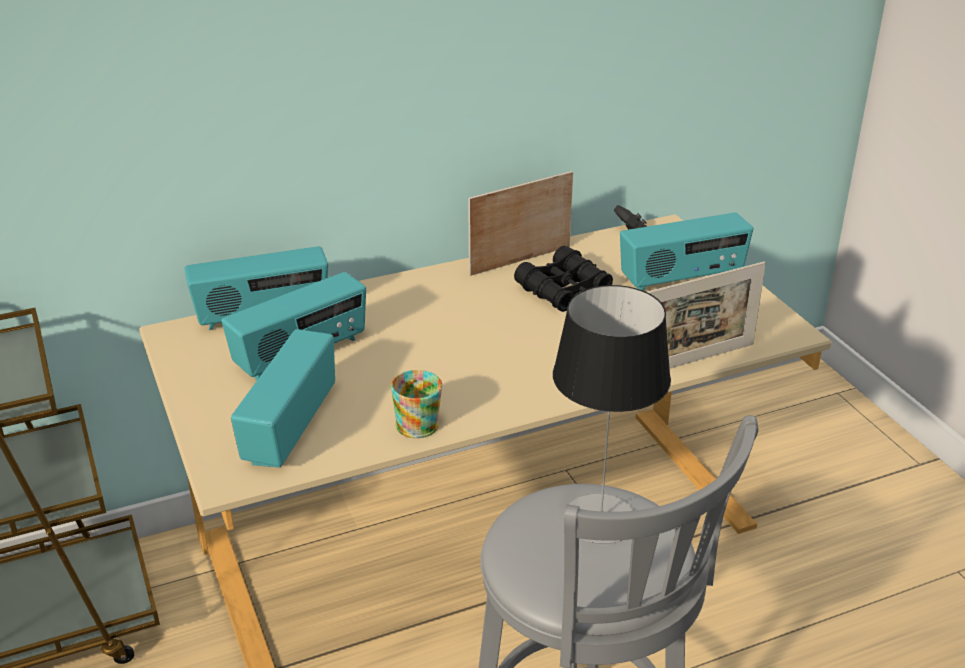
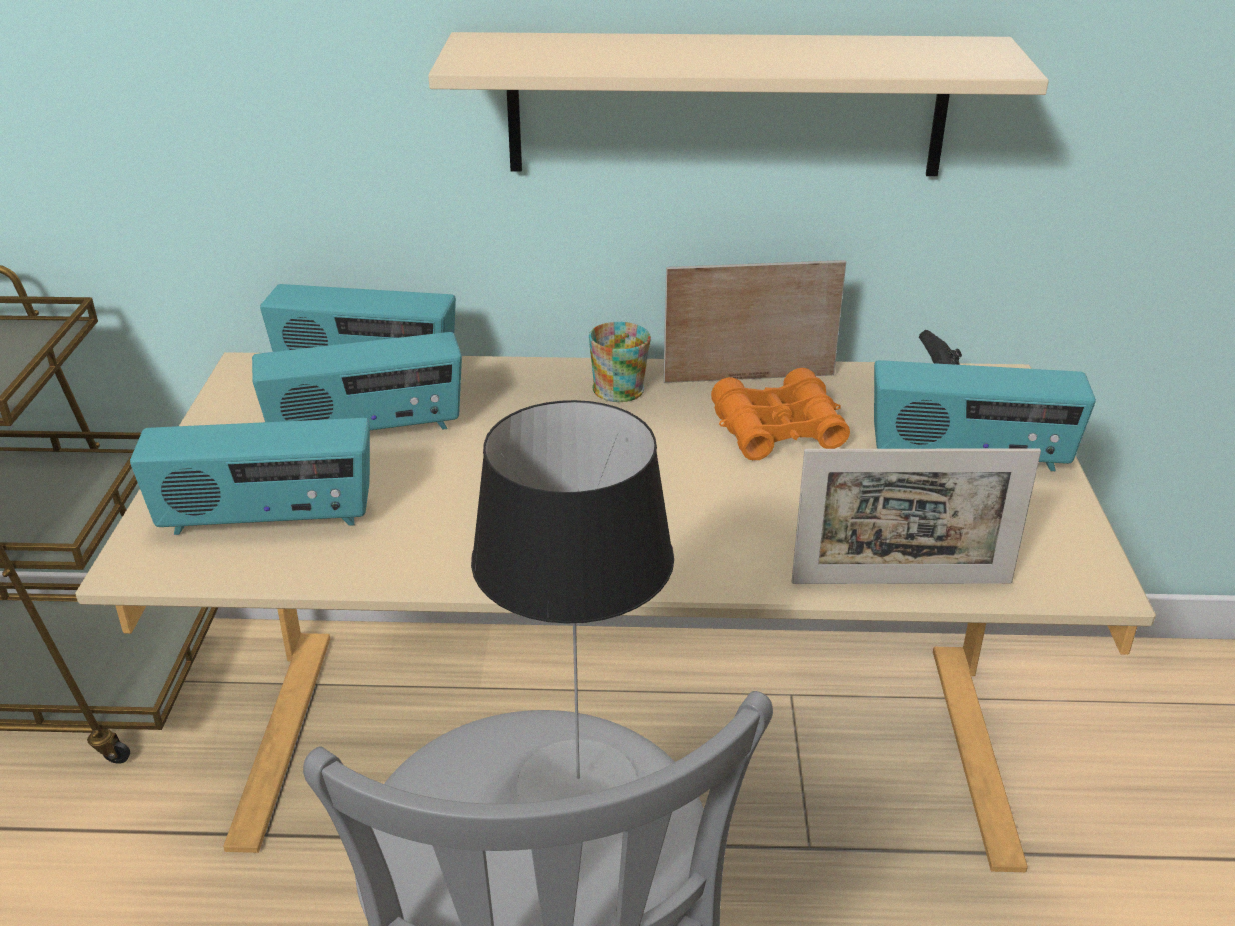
camera: 25 degrees right, 0 degrees up
radio [231,329,335,468] -> radio turned 135 degrees counterclockwise [130,418,370,535]
mug [391,370,442,438] -> mug moved to [589,322,651,402]
black binoculars [514,246,613,312] -> orange binoculars [711,368,850,460]
none -> beige shelf [428,32,1049,176]

